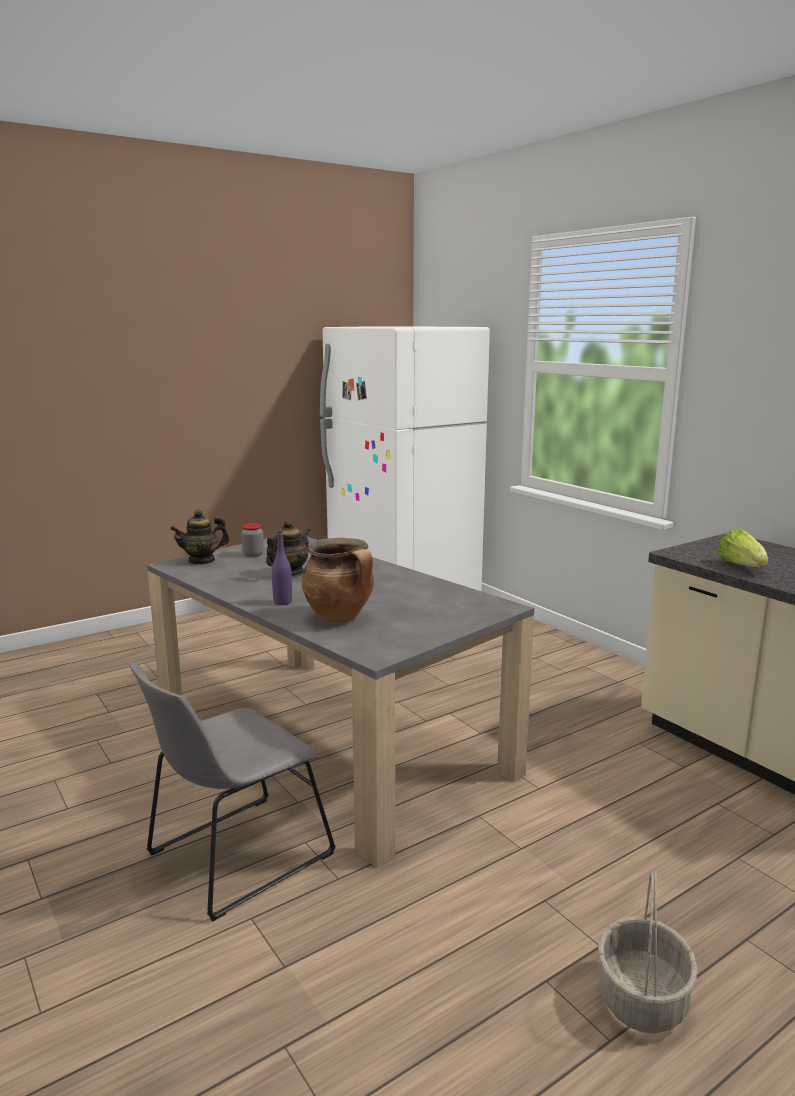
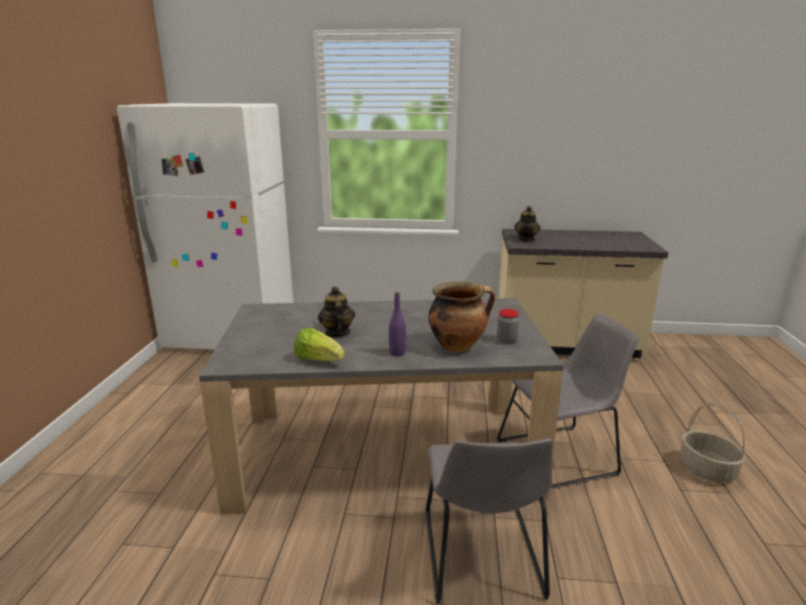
camera: 50 degrees left, 5 degrees up
teapot [170,510,230,565] -> teapot moved to [514,206,540,242]
jar [241,523,264,557] -> jar moved to [497,309,519,344]
lettuce [718,529,768,567] -> lettuce moved to [294,328,345,361]
none -> grey chair [497,313,639,488]

